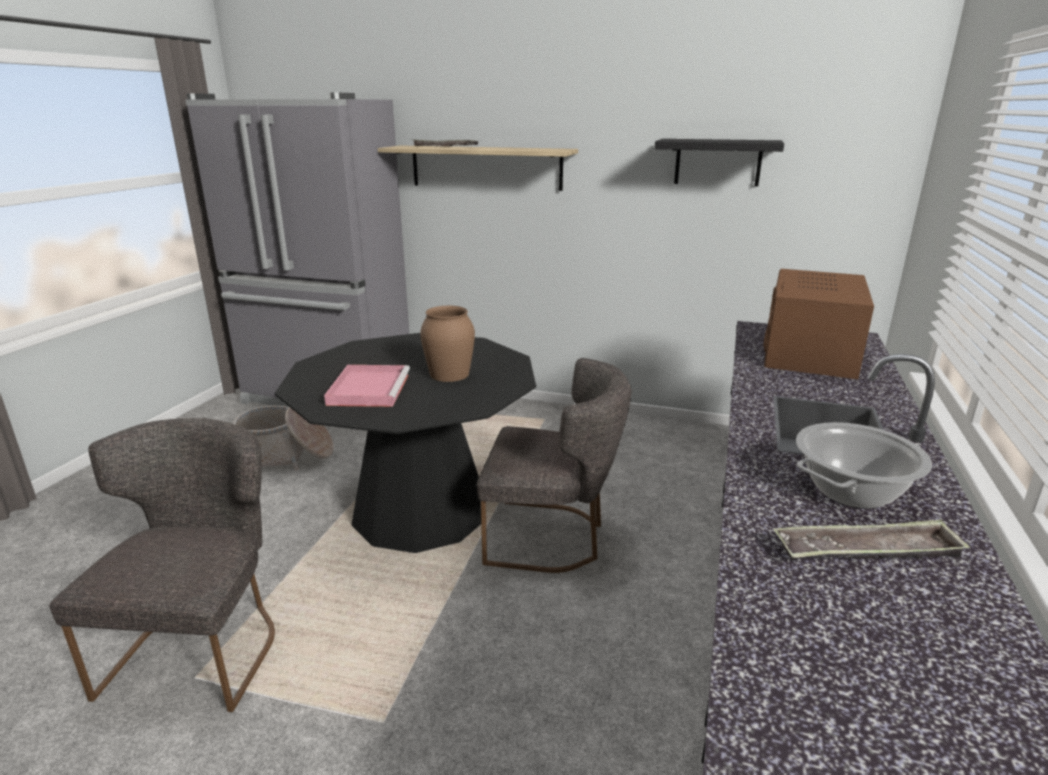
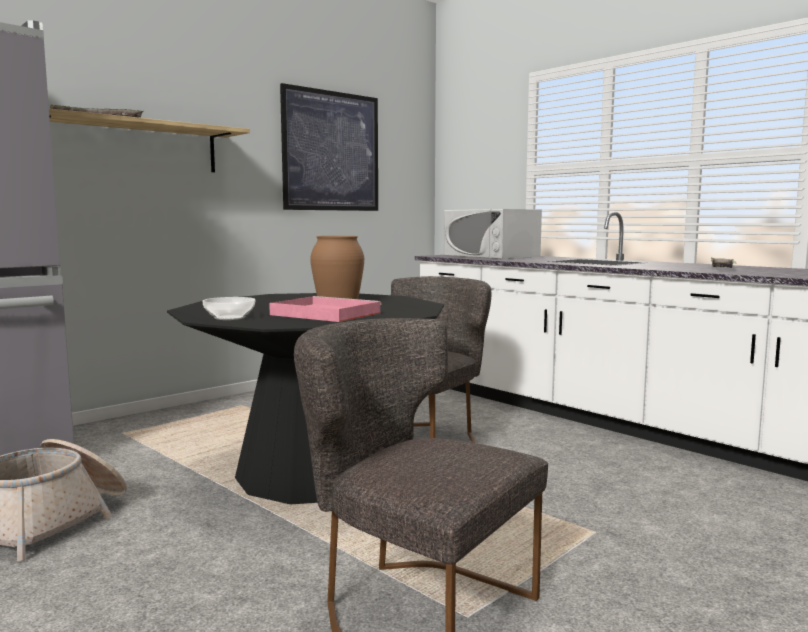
camera: 60 degrees left, 15 degrees down
black shelf [654,139,784,187] -> picture [280,83,378,211]
brown microwave [763,269,874,379] -> white microwave [444,209,542,259]
cooking pot [796,422,932,509] -> none
none -> bowl [202,297,255,320]

